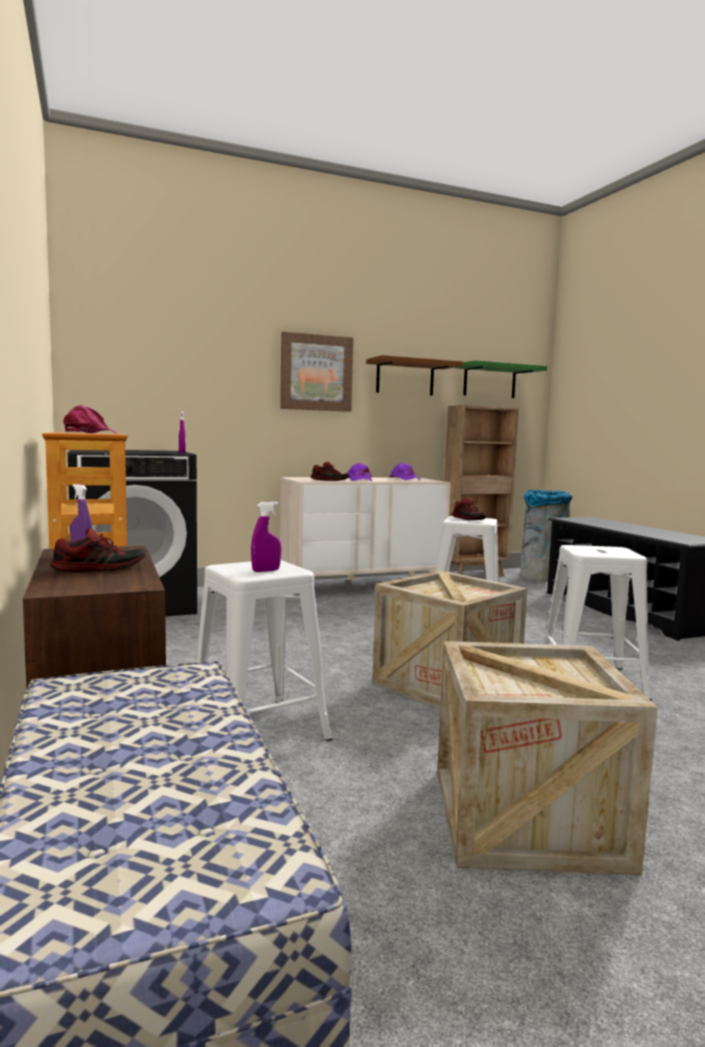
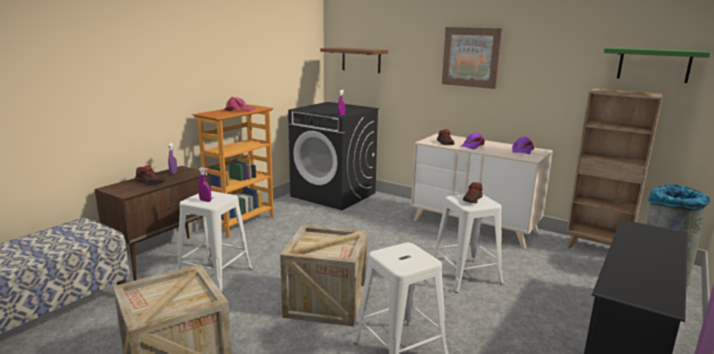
camera: 55 degrees right, 10 degrees up
brown shelf [366,355,463,396] -> brown shelf moved to [320,47,388,73]

